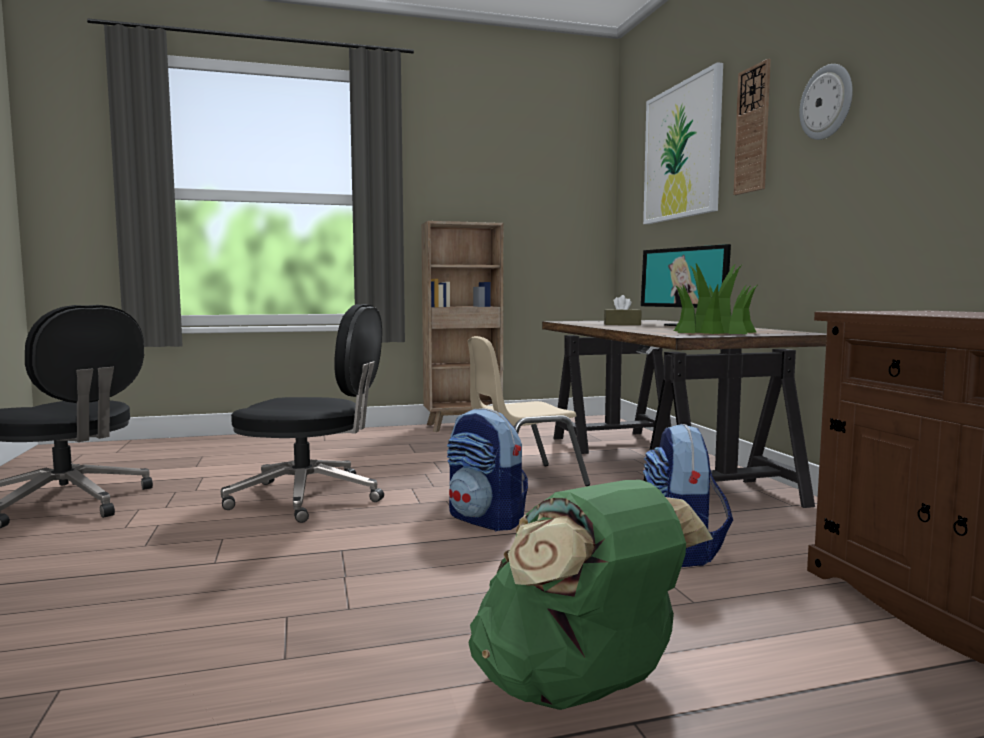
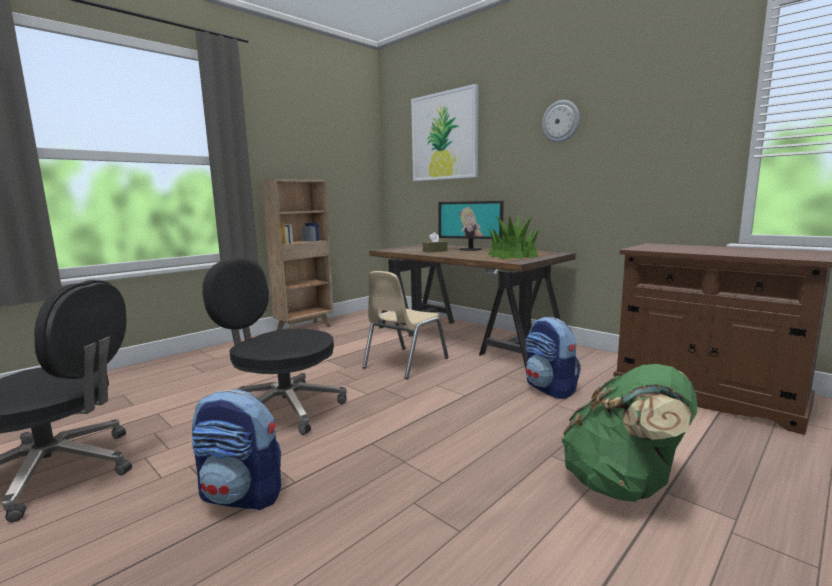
camera: 30 degrees left, 5 degrees up
black office chair [221,304,384,523] -> black office chair turned 135 degrees counterclockwise [202,258,347,435]
backpack [447,408,528,532] -> backpack moved to [192,389,281,511]
wall clock [734,59,771,195] -> none

